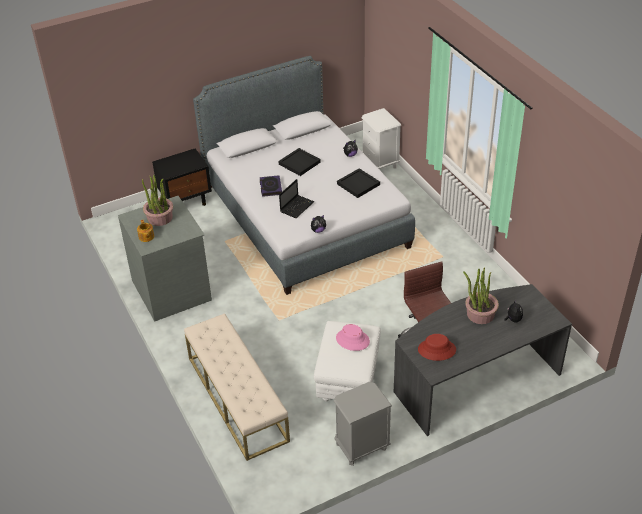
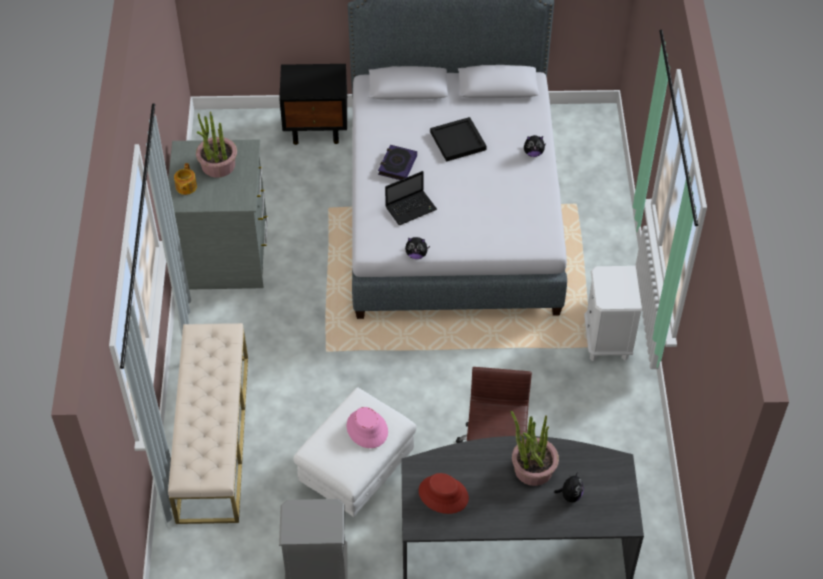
camera: 25 degrees right, 10 degrees up
black tray [337,168,380,198] -> none
white nightstand [362,108,401,170] -> white nightstand moved to [584,266,642,361]

